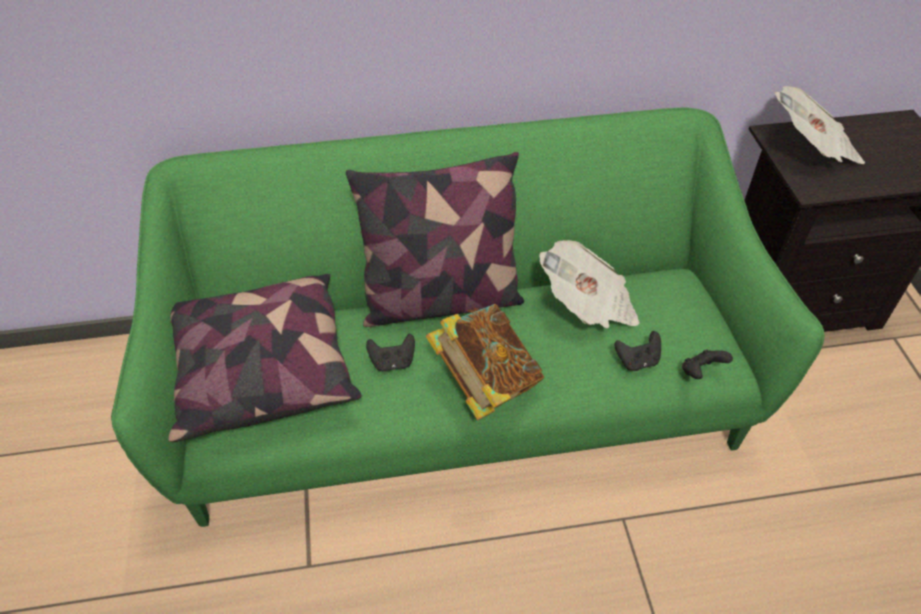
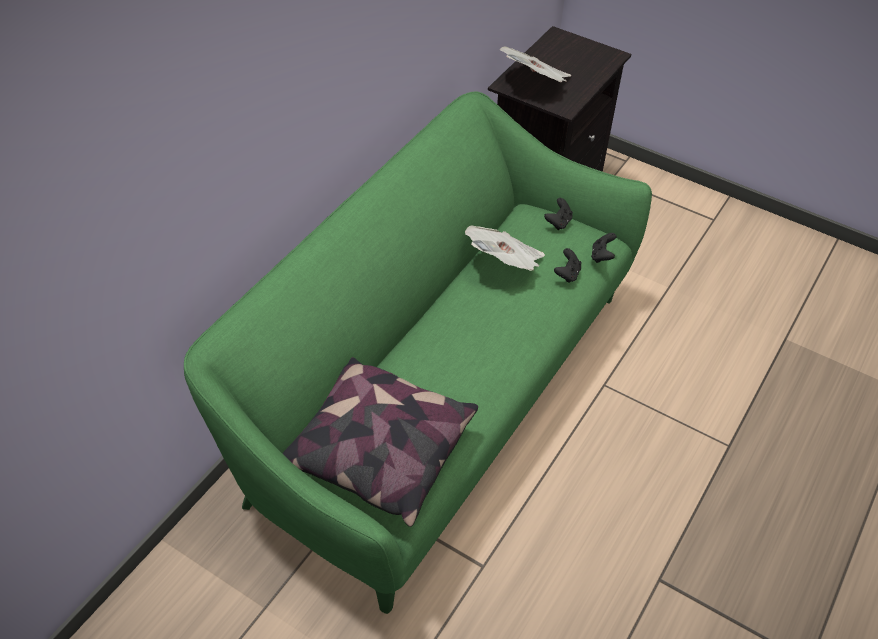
camera: 50 degrees left, 0 degrees up
pillow [346,152,524,327] -> none
black game controller [366,334,415,372] -> black game controller moved to [544,198,573,230]
book [426,304,545,420] -> none

